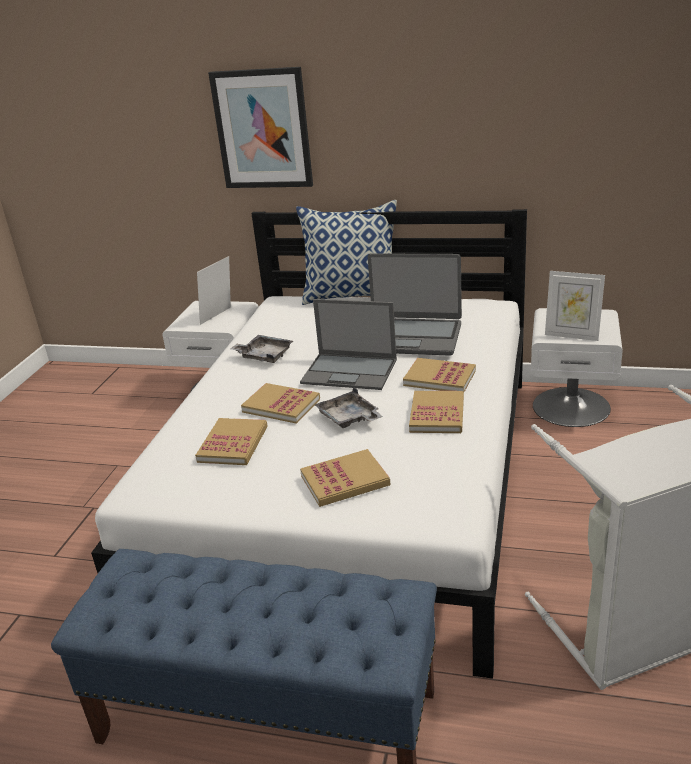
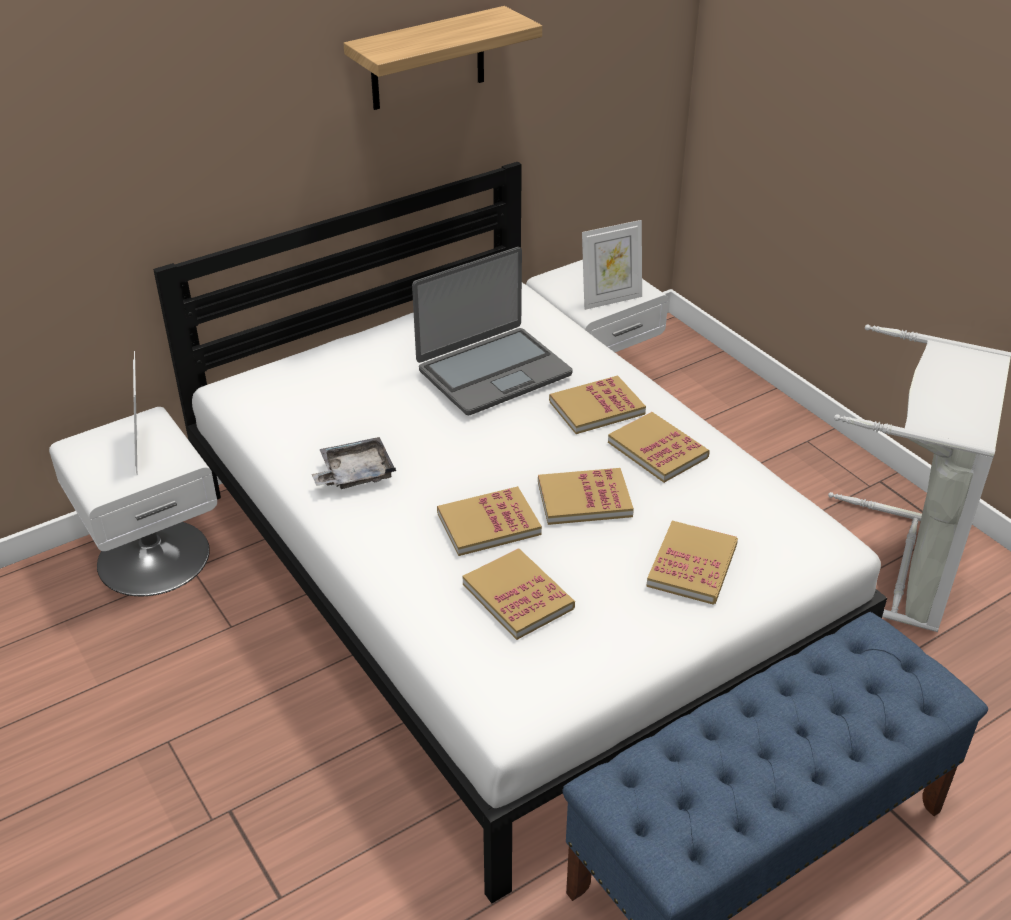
camera: 50 degrees left, 10 degrees up
picture [208,67,313,188] -> none
pillow [296,200,397,305] -> none
laptop [300,299,397,390] -> none
grey tray [315,387,383,428] -> book [538,468,634,525]
none -> shelf [343,6,542,110]

